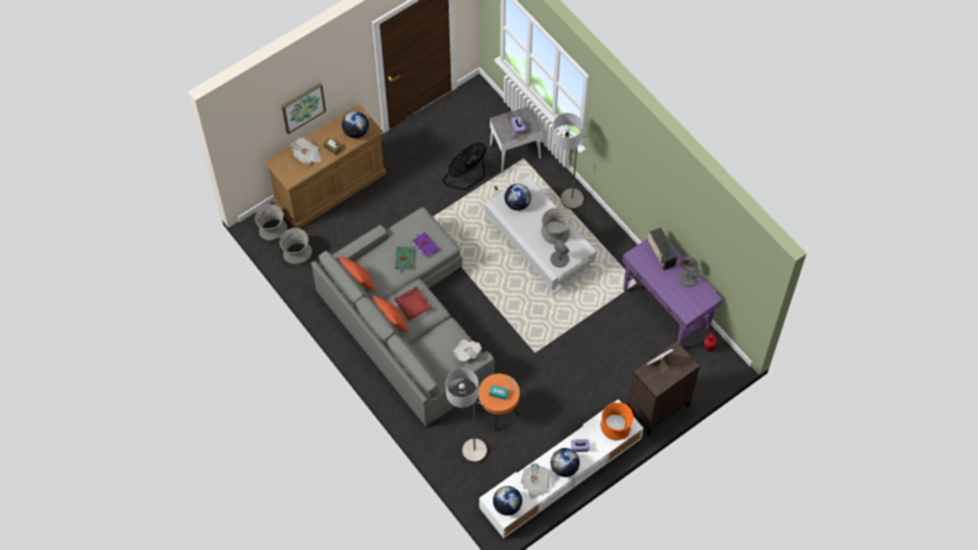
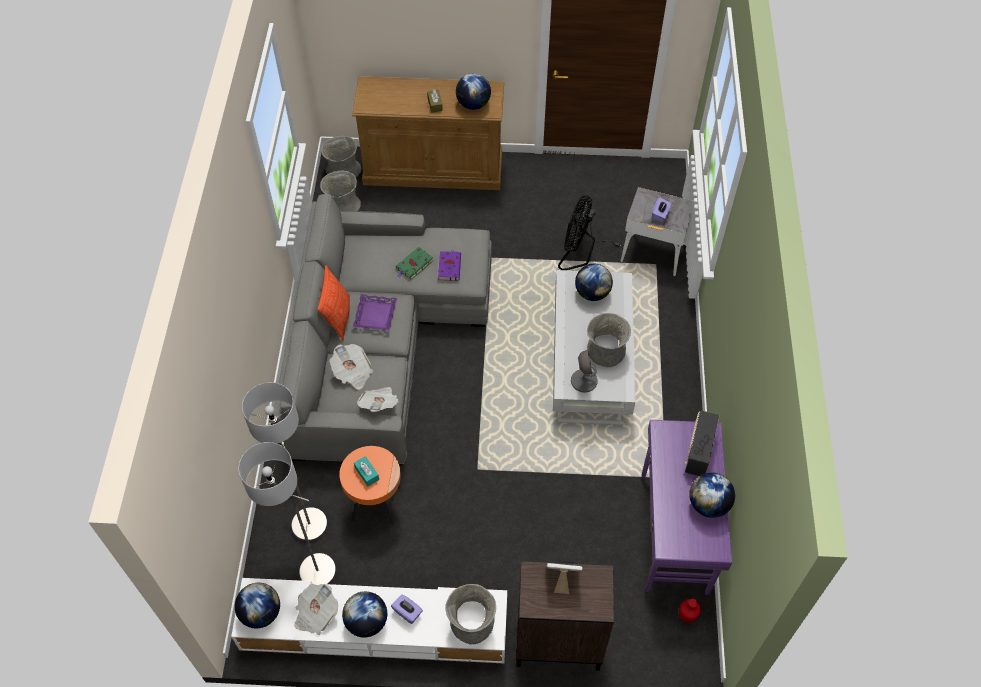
camera: 40 degrees right, 5 degrees down
picture [282,83,326,134] -> none
newspaper [291,138,321,164] -> newspaper moved to [329,344,373,390]
orange pillow [338,255,376,292] -> none
red tray [394,286,432,321] -> purple tray [353,294,397,331]
black fan [443,143,498,190] -> black fan turned 75 degrees counterclockwise [558,195,621,270]
grey floor lamp [552,113,588,209] -> grey floor lamp moved to [238,442,336,584]
orange vase [600,402,633,440] -> grey vase [445,584,496,645]
grey table lamp [679,257,698,287] -> globe [689,472,735,518]

